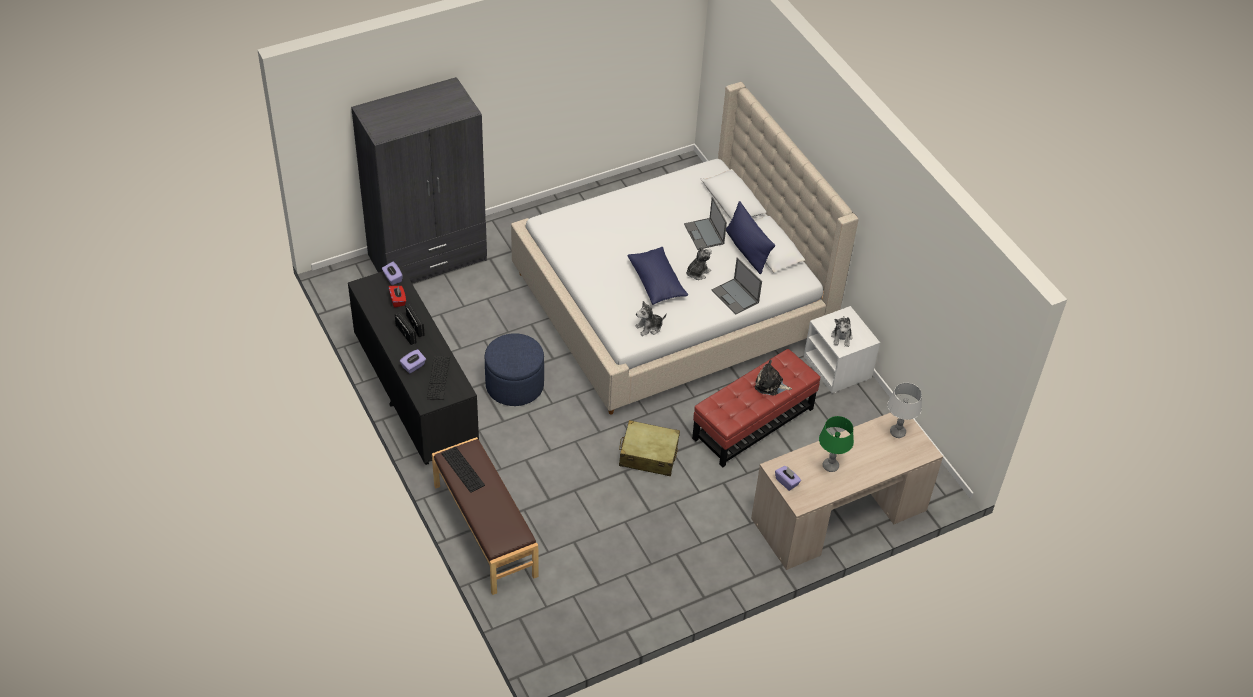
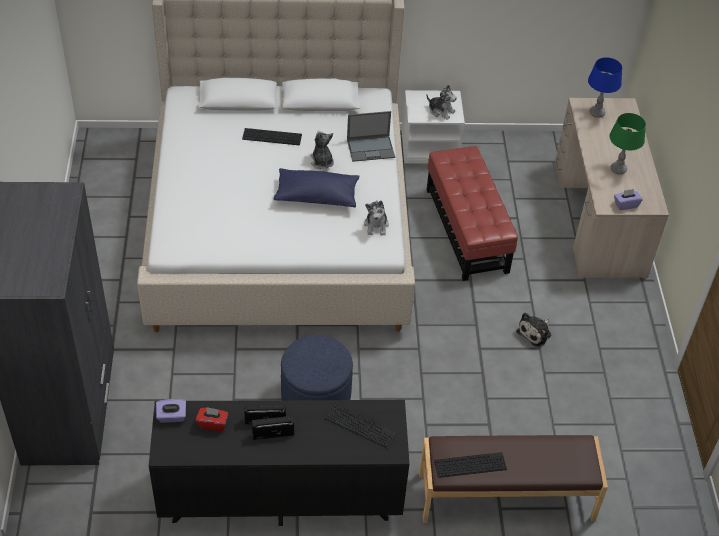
camera: 65 degrees left, 0 degrees up
purple tissue box [400,349,426,374] -> none
beige suitcase [619,420,680,476] -> none
laptop [684,197,727,250] -> keyboard [242,128,302,146]
blue pillow [726,201,775,274] -> none
plush toy [755,360,792,396] -> plush toy moved to [516,313,551,347]
grey table lamp [887,383,922,438] -> blue table lamp [588,57,622,118]

